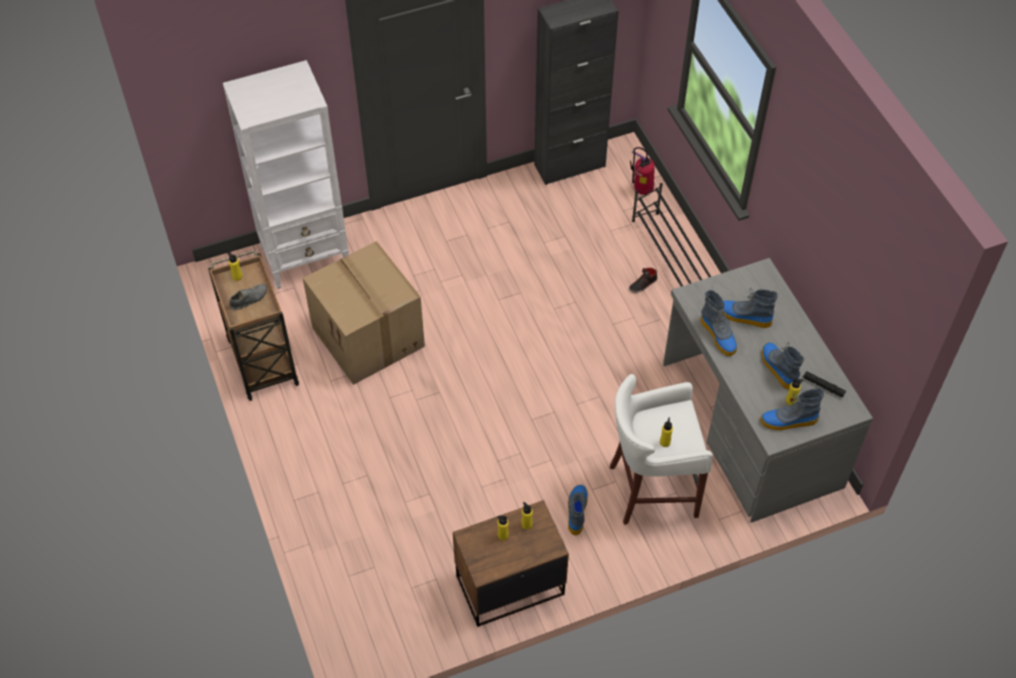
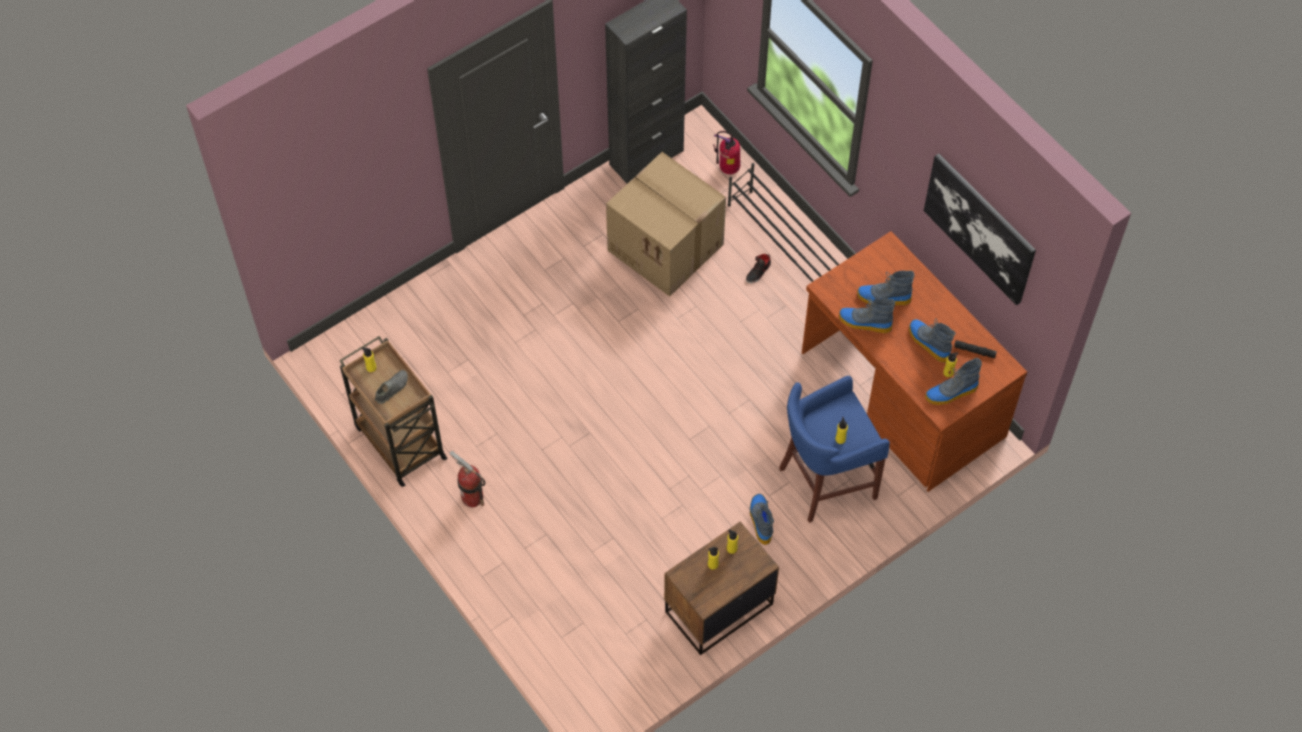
camera: 15 degrees left, 5 degrees up
white bookcase [223,60,349,289] -> none
cardboard box [303,241,425,385] -> cardboard box moved to [606,152,726,297]
white stool [610,374,713,525] -> blue stool [779,376,890,523]
grey desk [663,258,873,523] -> brown desk [802,231,1027,492]
boot [700,290,737,356] -> boot turned 150 degrees clockwise [839,297,895,333]
none -> fire extinguisher [449,451,486,507]
none -> picture [924,154,1036,305]

